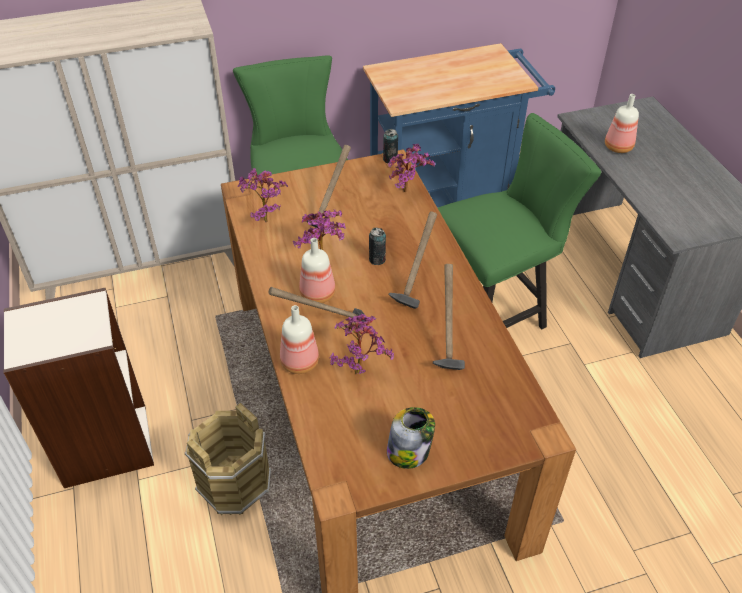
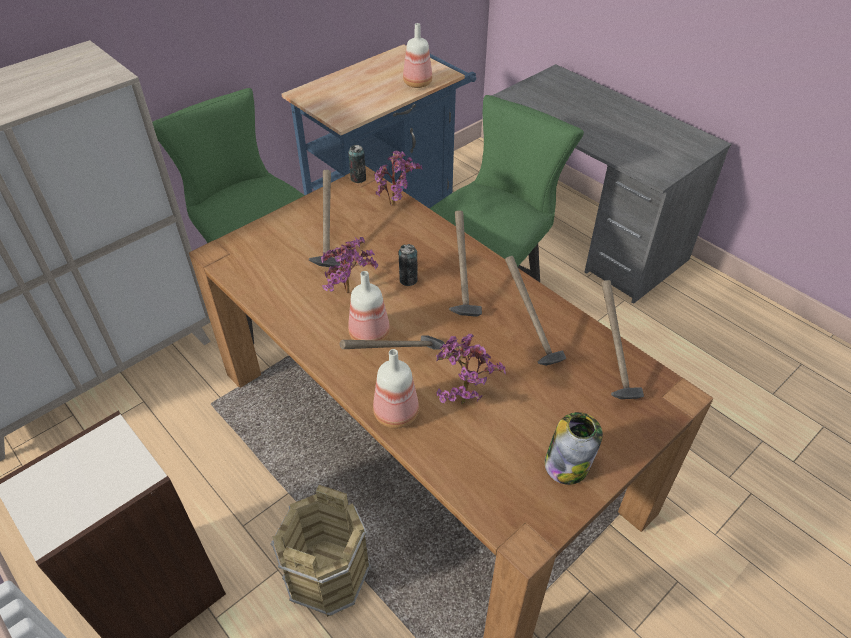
camera: 25 degrees left, 0 degrees up
potted plant [238,168,288,223] -> none
bottle [605,94,639,153] -> bottle moved to [403,23,432,88]
none -> hammer [601,280,644,399]

